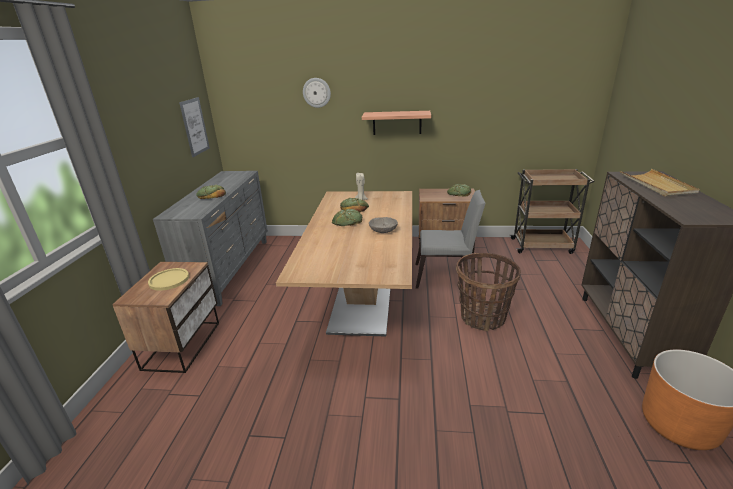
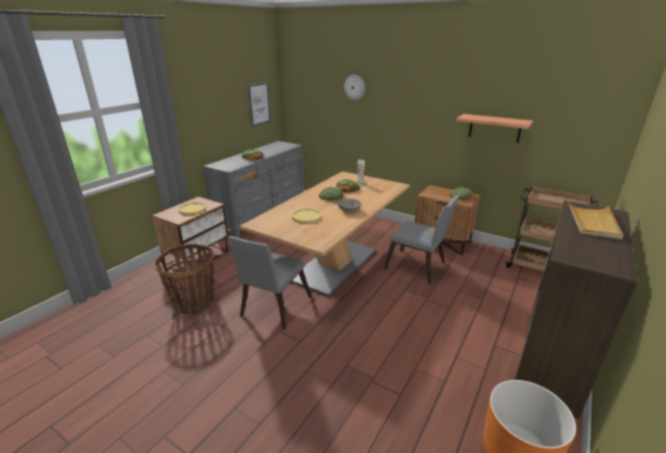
camera: 25 degrees right, 0 degrees up
shelf [362,111,431,135] -> shelf moved to [456,114,533,143]
basket [456,253,521,331] -> basket moved to [155,244,215,314]
none -> grey chair [229,236,312,330]
none -> yellow plate [292,208,322,224]

